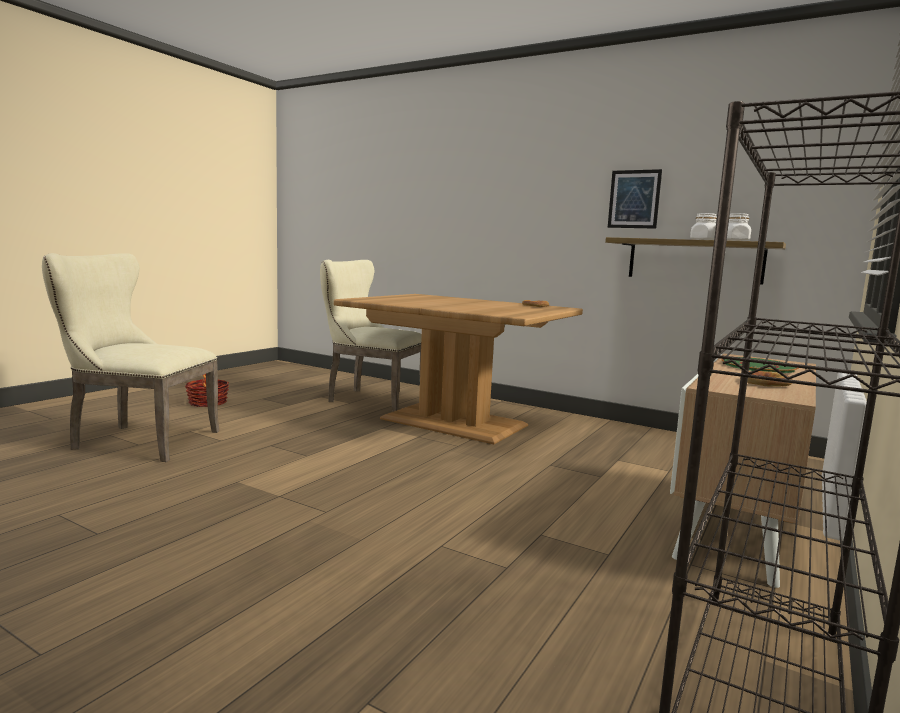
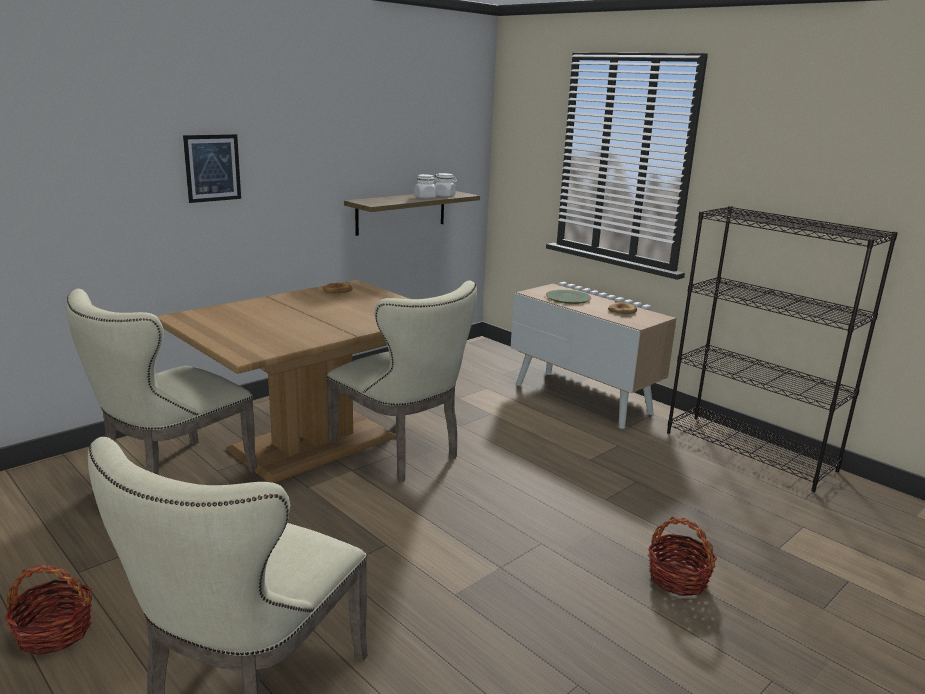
camera: 75 degrees left, 10 degrees up
picture [608,169,662,229] -> picture moved to [183,134,241,203]
none -> beige chair [327,281,477,482]
none -> basket [648,517,717,596]

